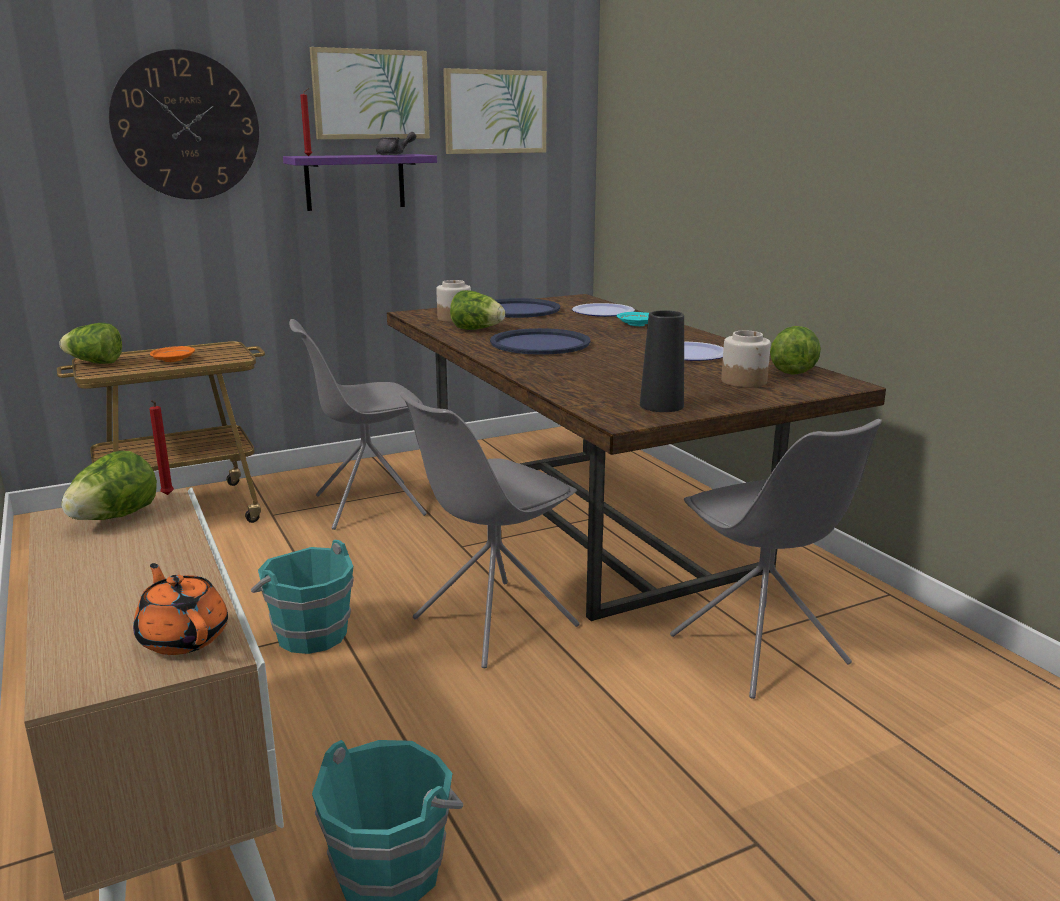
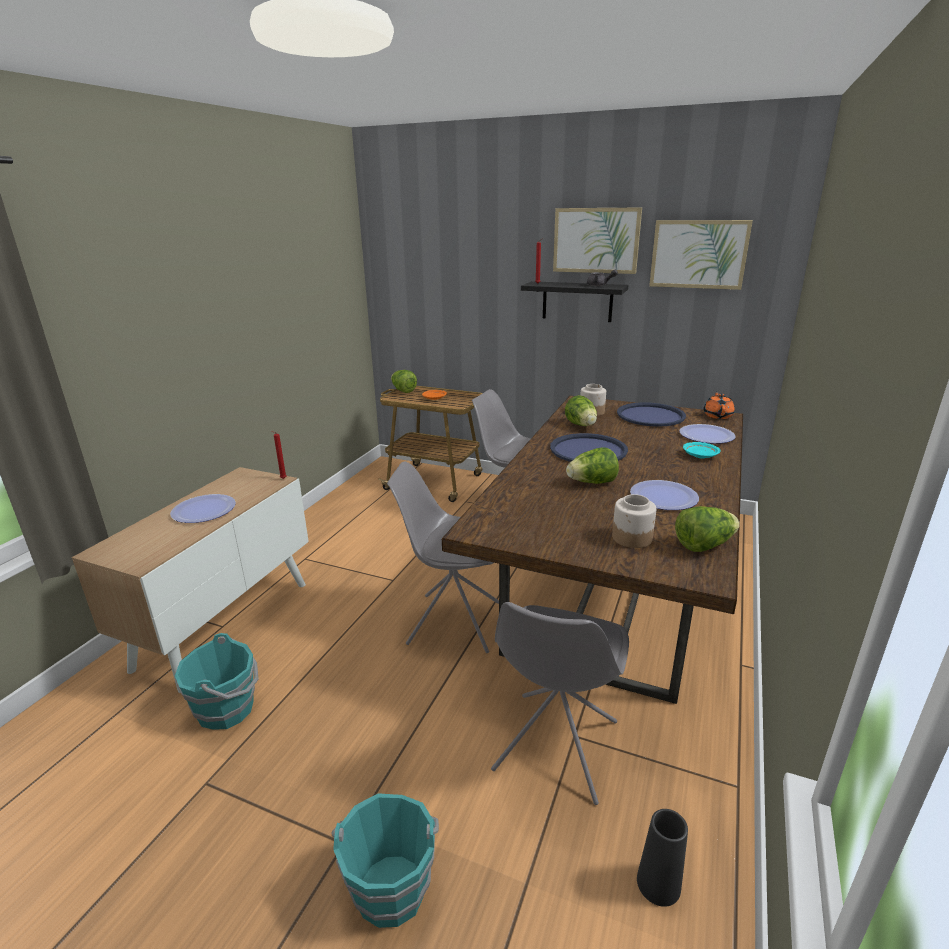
camera: 50 degrees right, 5 degrees up
lettuce [62,451,157,520] -> lettuce moved to [566,447,619,484]
wall clock [109,49,259,200] -> none
orange teapot [133,563,228,655] -> orange teapot moved to [703,391,735,419]
turquoise bucket [251,540,354,654] -> turquoise bucket moved to [331,793,439,928]
purple shelf [283,154,437,211] -> black shelf [521,281,628,322]
black vase [640,310,684,412] -> black vase moved to [637,809,688,907]
none -> plate [170,494,236,523]

